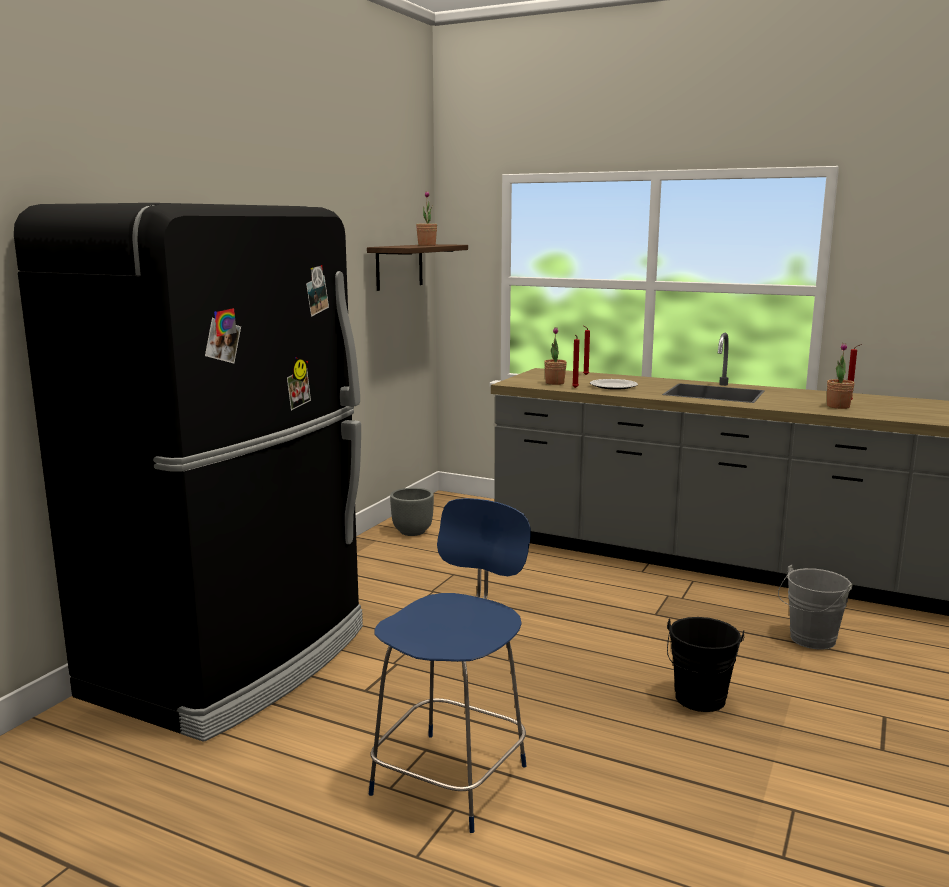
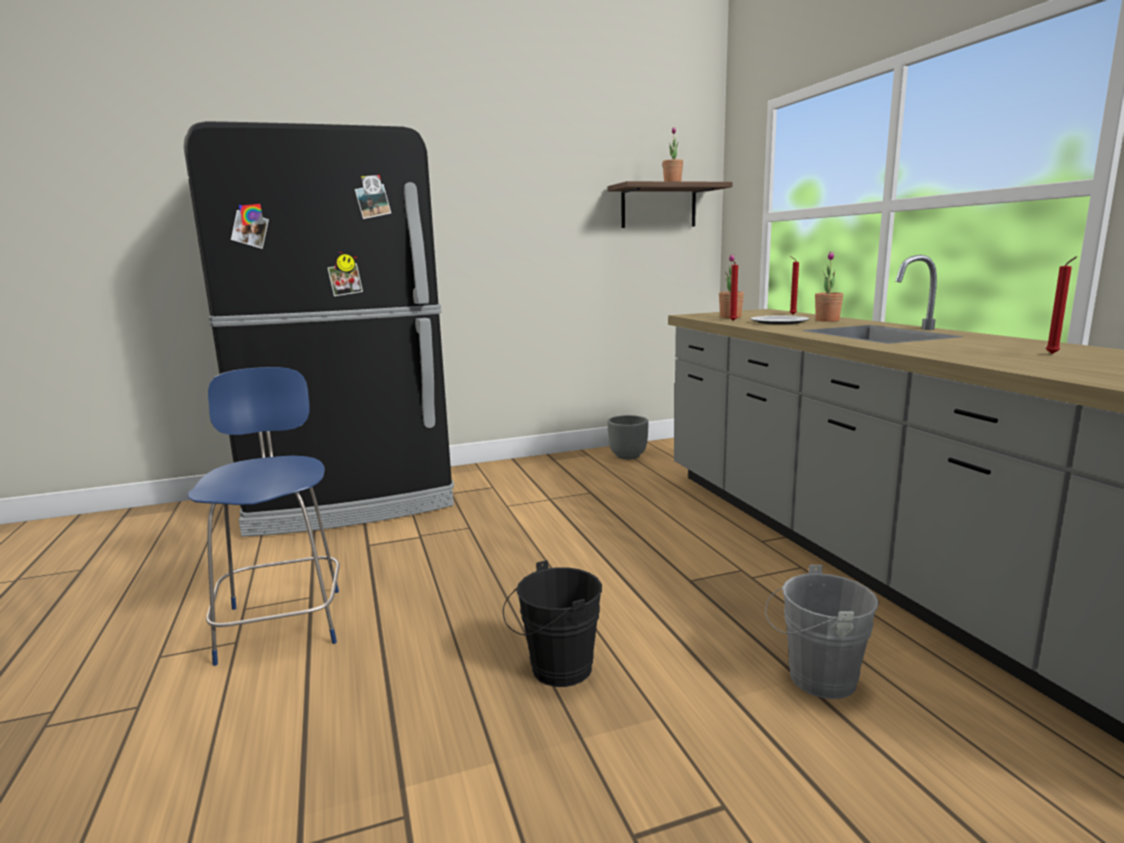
camera: 45 degrees right, 0 degrees up
blue chair [369,498,531,833] -> blue chair turned 90 degrees counterclockwise [188,367,340,666]
potted plant [827,343,855,409] -> potted plant moved to [815,252,844,322]

